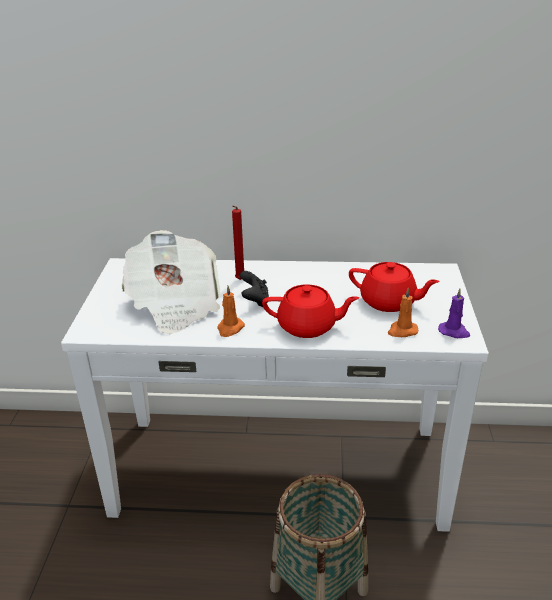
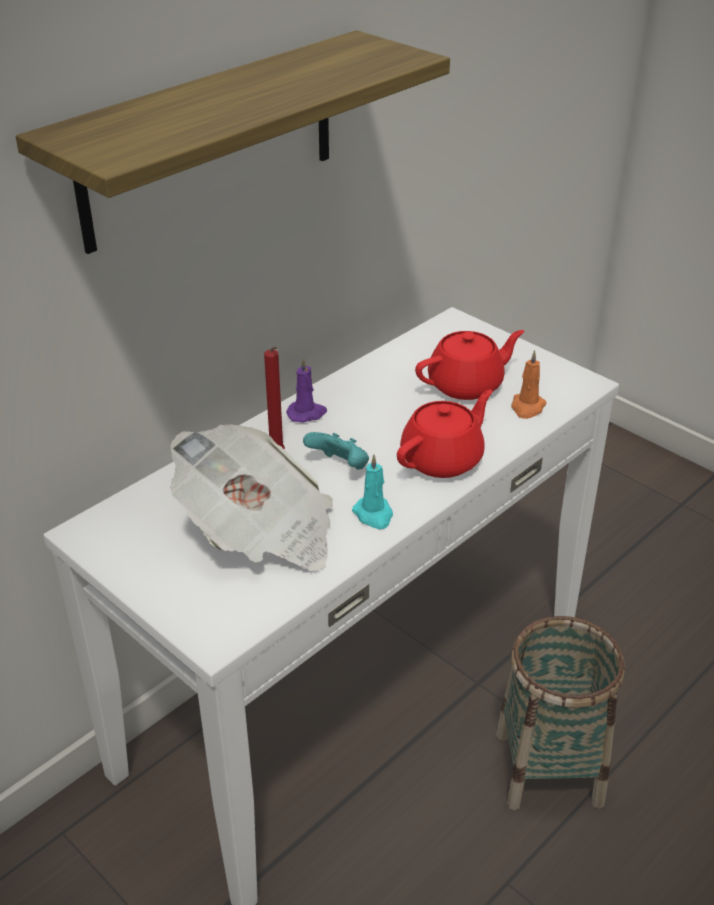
camera: 50 degrees left, 5 degrees up
orange candle [217,286,245,337] -> turquoise candle [352,454,393,529]
black game controller [240,271,269,307] -> turquoise game controller [303,432,369,470]
purple candle [438,289,470,338] -> purple candle moved to [286,357,327,423]
none -> shelf [16,30,450,254]

